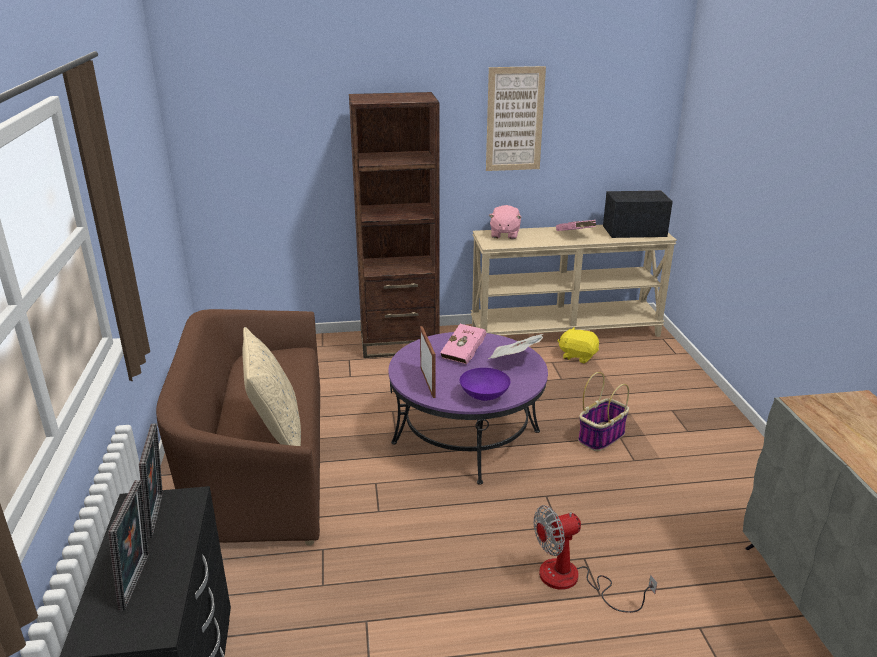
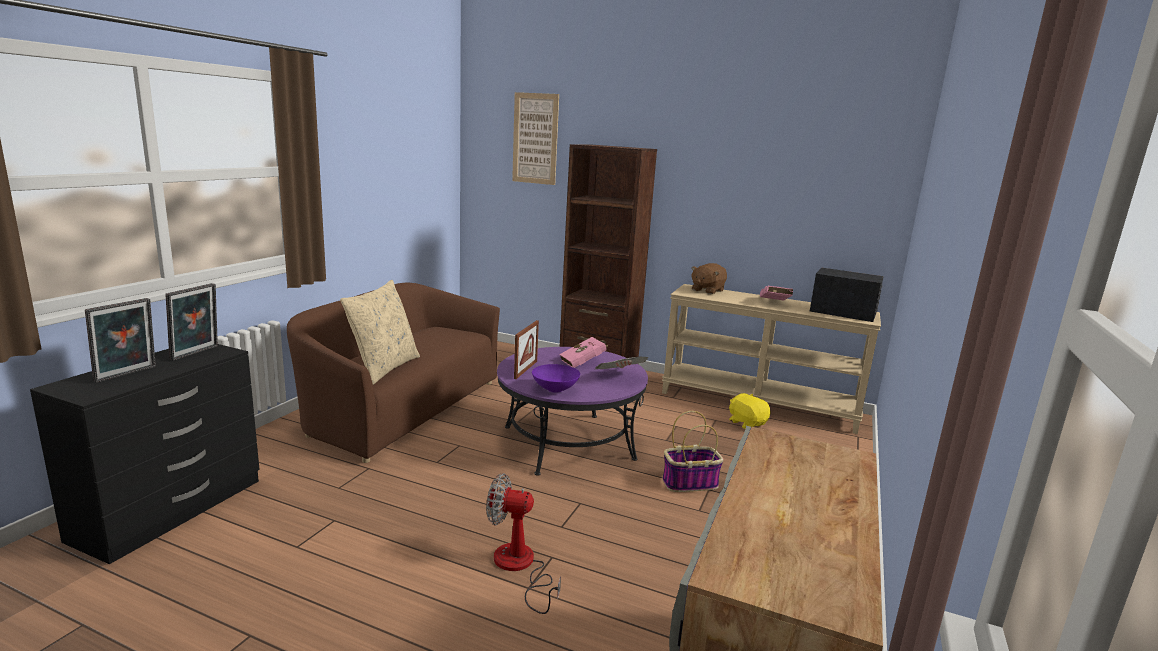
camera: 30 degrees right, 10 degrees down
picture [486,66,546,171] -> picture moved to [512,92,559,185]
pink plush toy [488,205,521,239] -> brown plush toy [691,263,727,294]

